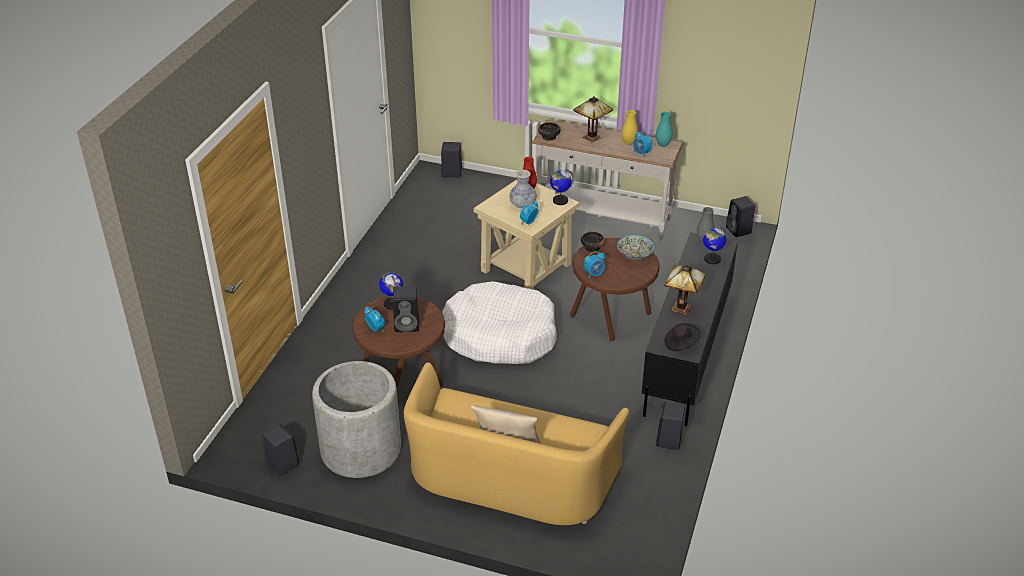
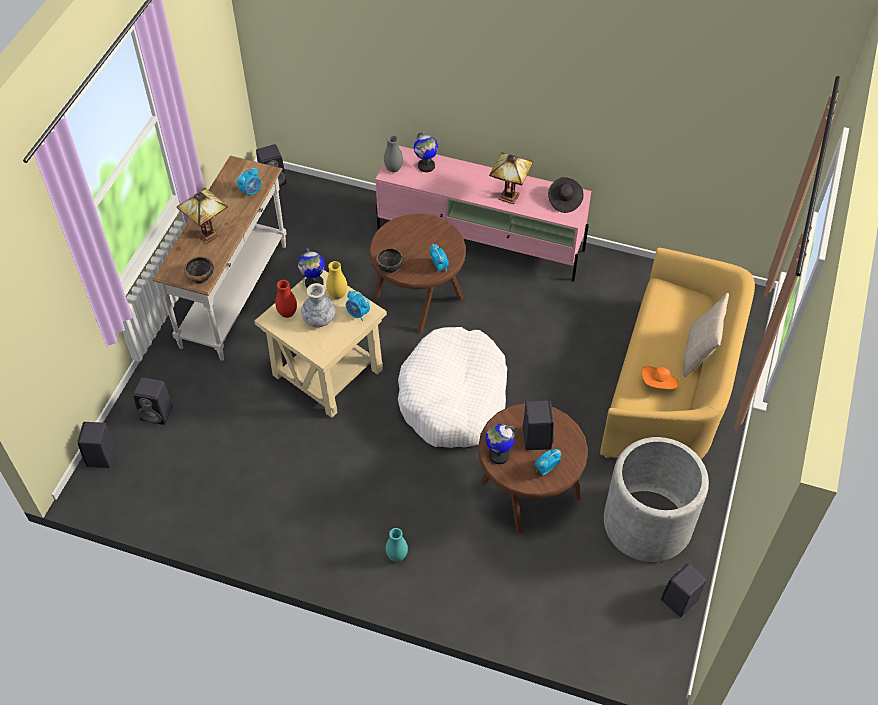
camera: 90 degrees left, 15 degrees up
bowl [617,235,656,260] -> none
yellow vase [622,110,638,145] -> yellow vase moved to [326,261,347,299]
black tv stand [642,232,738,426] -> pink tv stand [375,146,591,281]
turquoise vase [656,112,672,147] -> turquoise vase moved to [386,528,408,562]
black speaker [656,401,685,450] -> black speaker moved to [133,377,173,425]
none -> orange hat [642,366,679,389]

